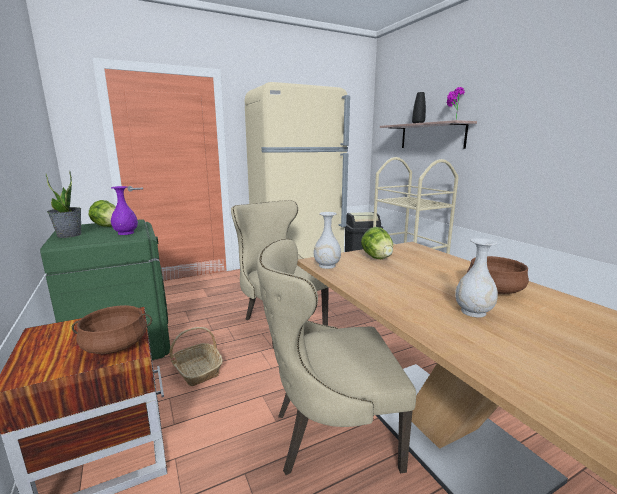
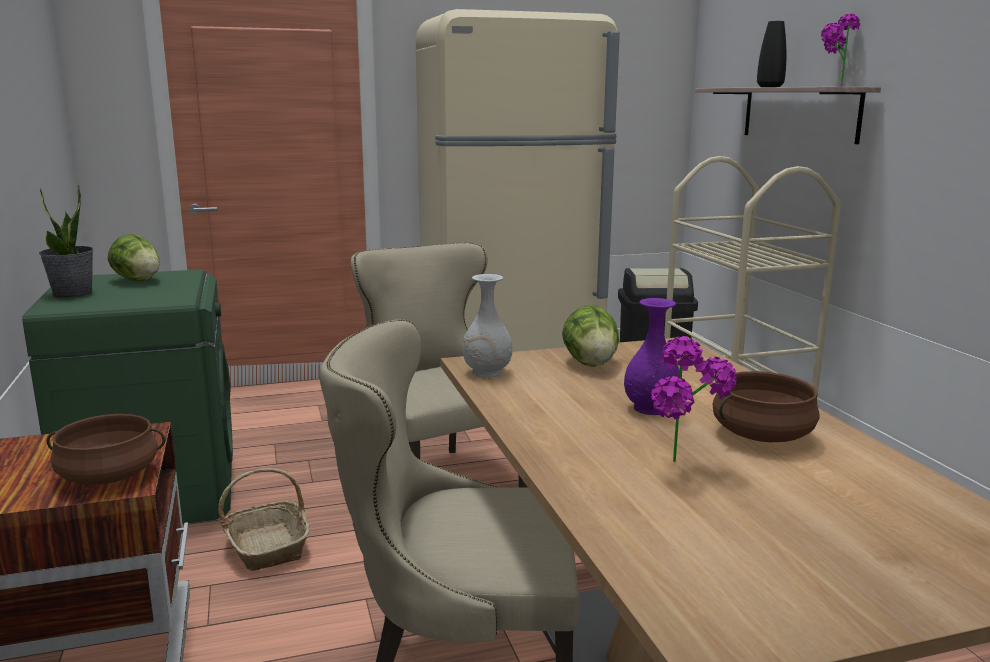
camera: 10 degrees right, 0 degrees up
purple vase [111,186,138,235] -> purple vase moved to [624,298,680,415]
white vase [455,238,498,318] -> potted plant [651,336,737,462]

